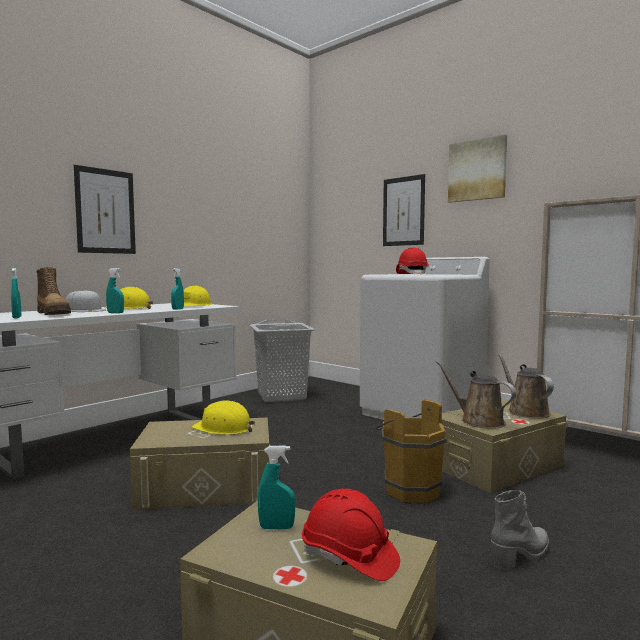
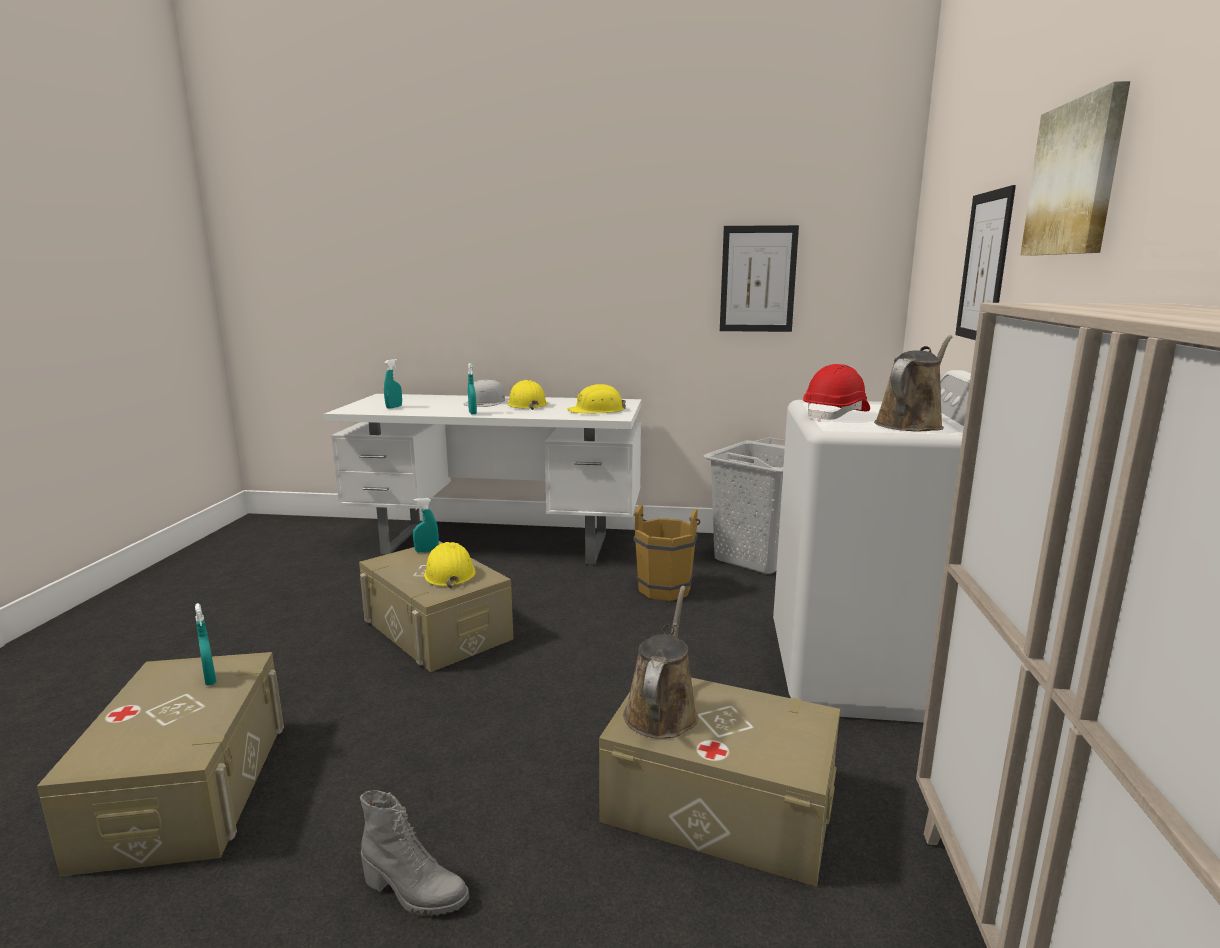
camera: 55 degrees right, 10 degrees up
boot [37,267,71,315] -> none
picture [74,165,136,254] -> picture moved to [720,225,799,332]
turquoise spray bottle [171,268,184,310] -> turquoise spray bottle moved to [413,498,439,553]
red hard hat [302,488,400,581] -> none
brown bucket [375,399,447,503] -> brown bucket moved to [634,505,700,601]
brown watering can [498,354,554,419] -> brown watering can moved to [874,335,952,432]

